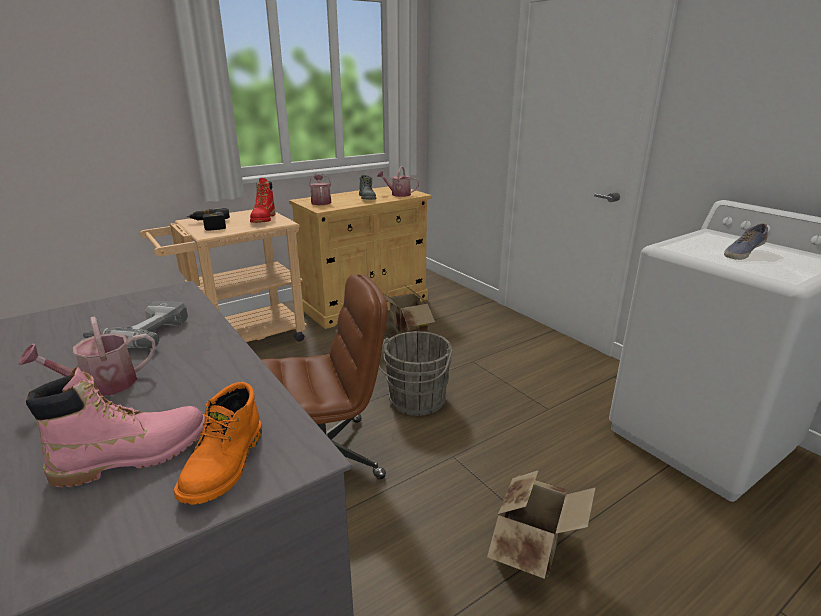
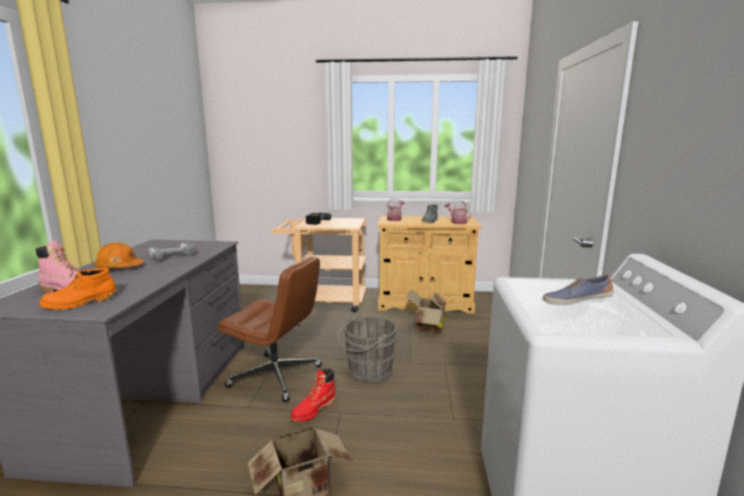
camera: 40 degrees right, 10 degrees down
watering can [19,316,156,396] -> orange hard hat [94,242,144,268]
red boot [250,178,276,223] -> red boot moved to [290,368,336,422]

